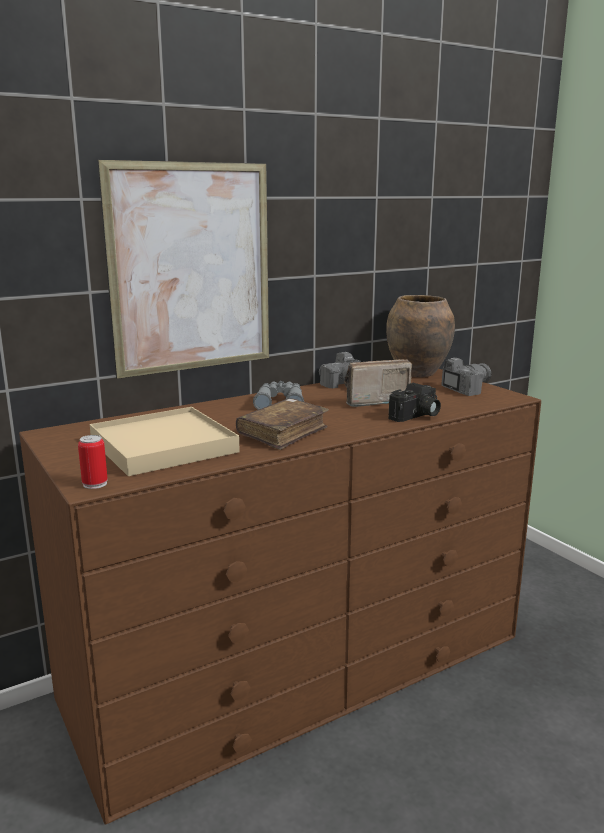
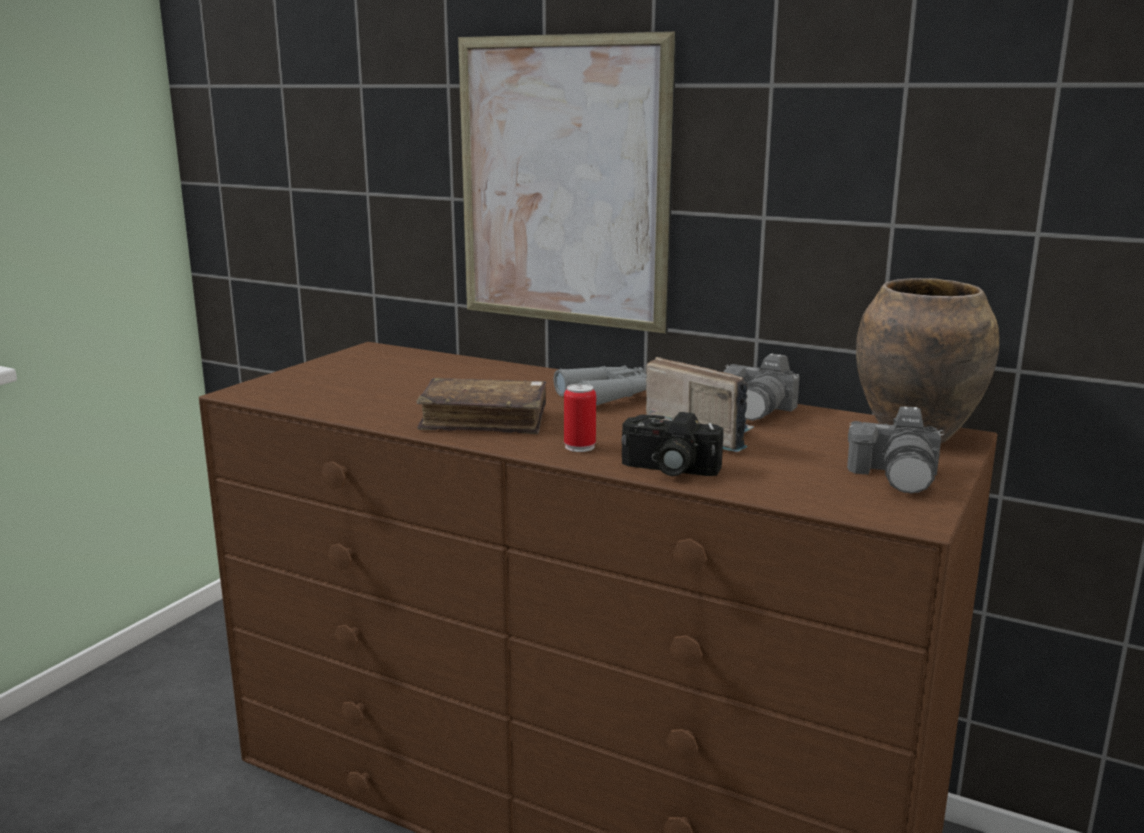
camera: 60 degrees right, 0 degrees up
can [78,435,108,489] -> can moved to [564,384,596,452]
beige tray [90,407,240,476] -> none
camera [441,358,491,396] -> camera turned 75 degrees clockwise [847,406,944,494]

